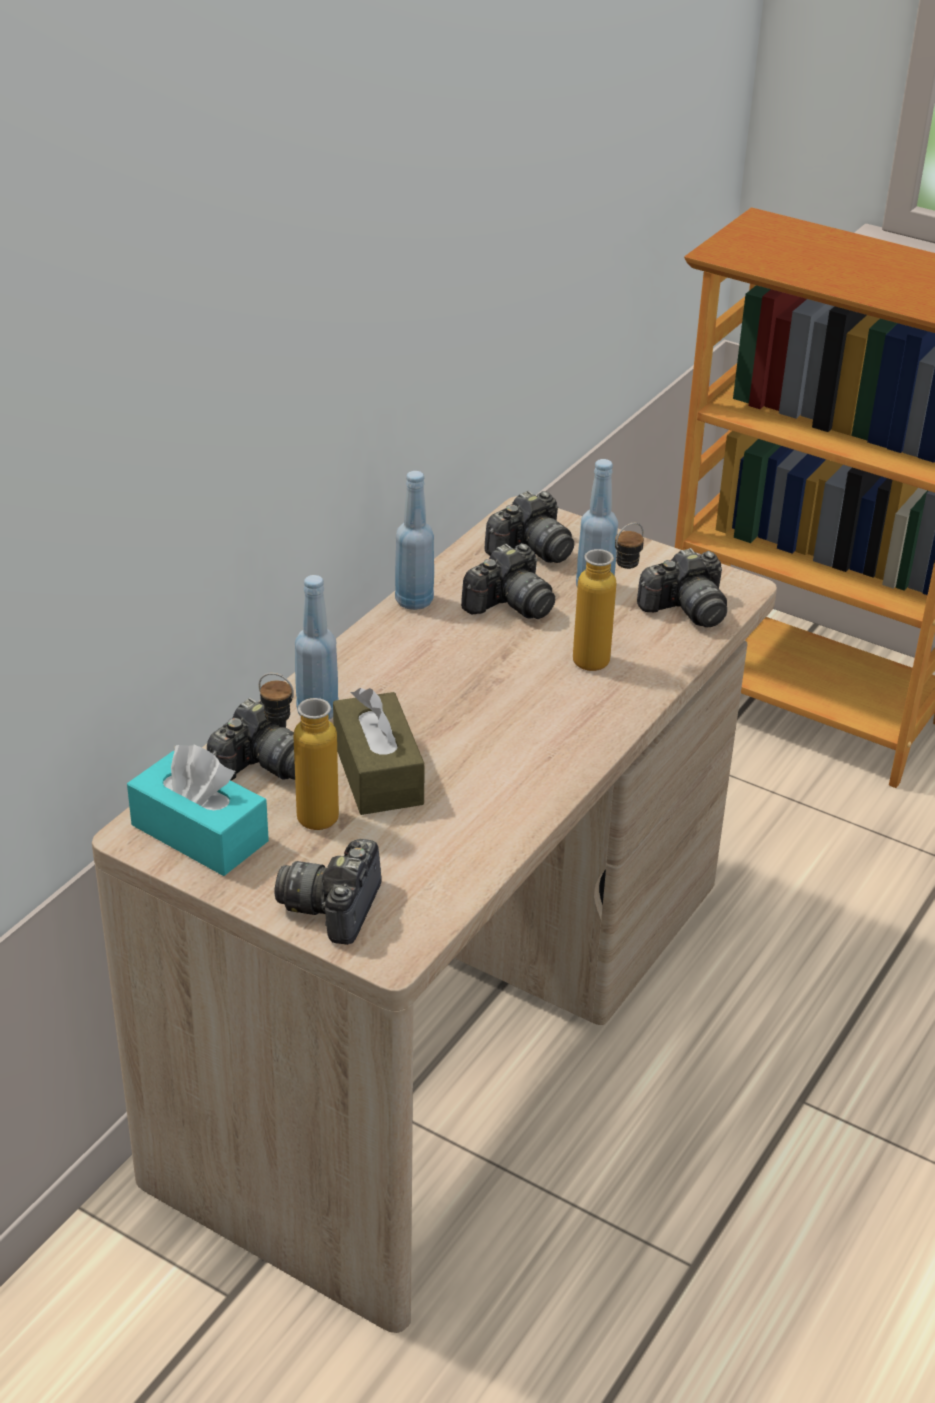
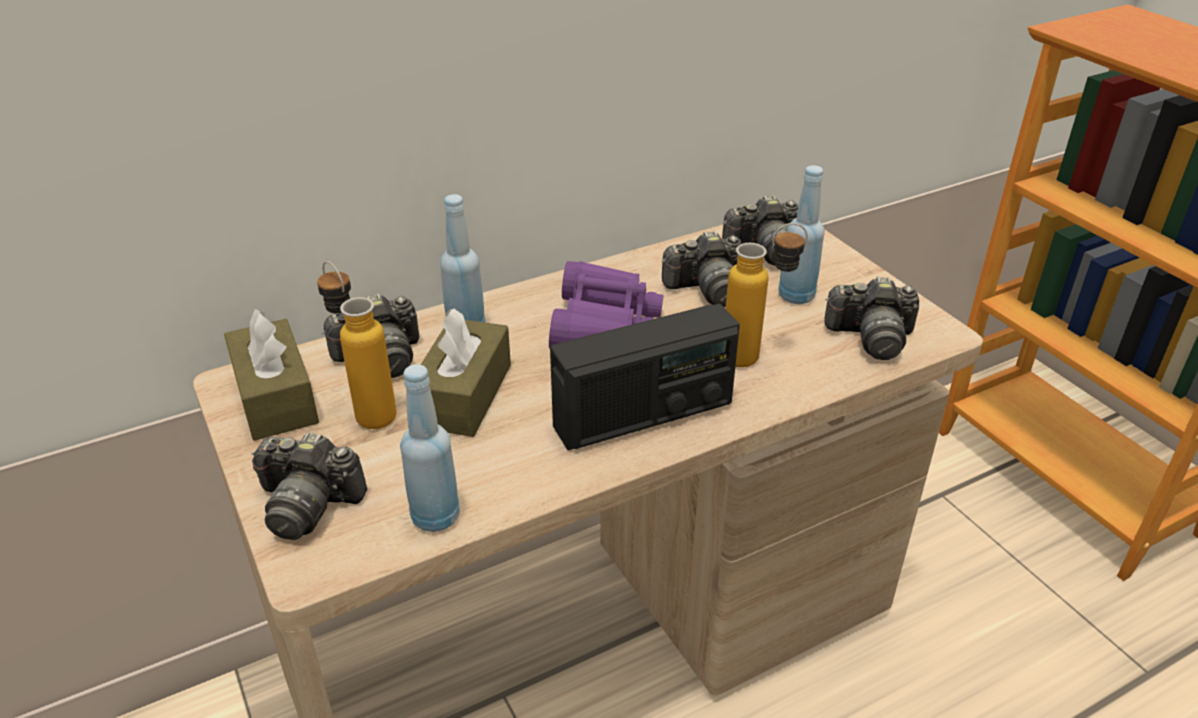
camera: 30 degrees right, 0 degrees up
turquoise tissue box [127,745,269,876] -> brown tissue box [224,309,319,441]
camera [274,839,381,945] -> camera turned 120 degrees counterclockwise [251,433,368,540]
blue bottle [395,471,434,610] -> blue bottle moved to [400,364,460,532]
none -> purple binoculars [549,261,663,348]
none -> radio [550,304,740,450]

